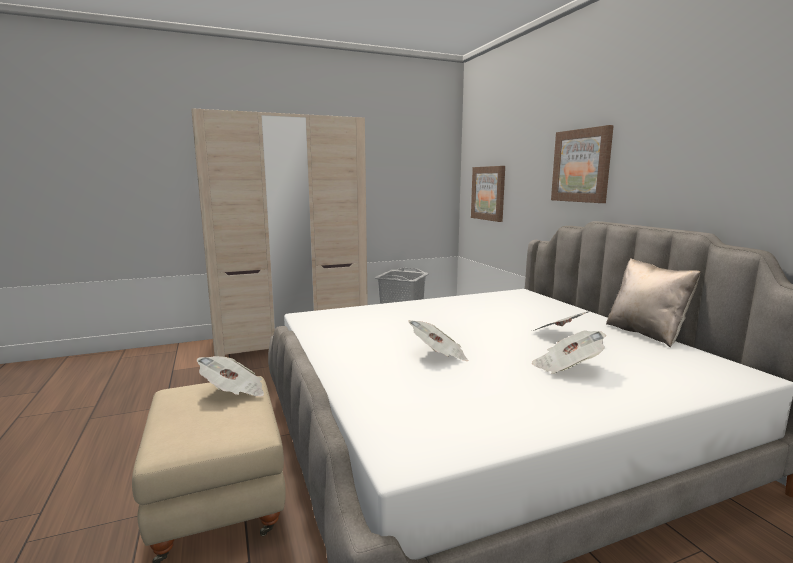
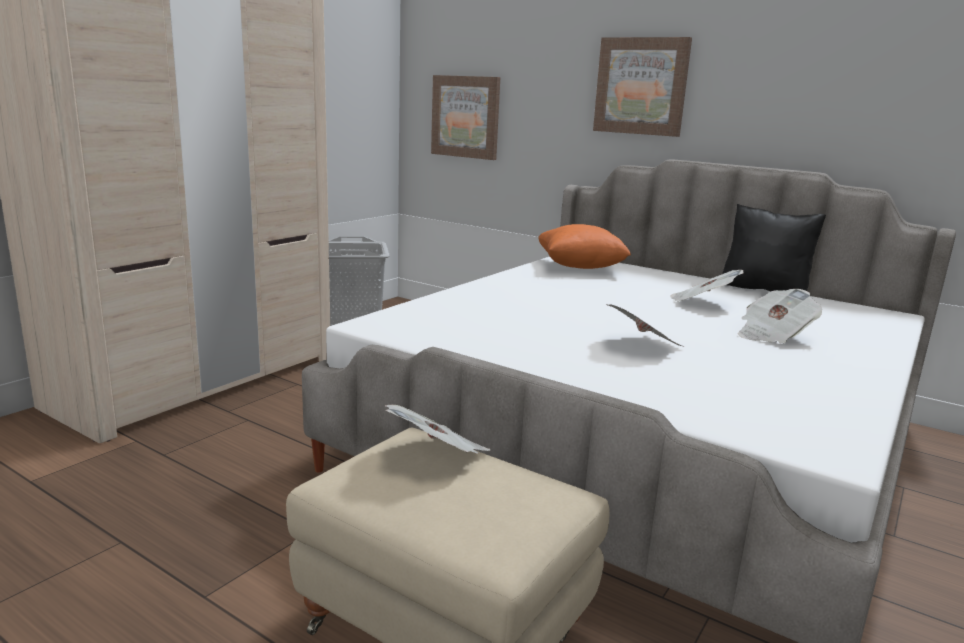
camera: 35 degrees left, 5 degrees up
beige pillow [606,258,701,347] -> black pillow [722,204,826,291]
none -> orange pillow [538,224,631,269]

